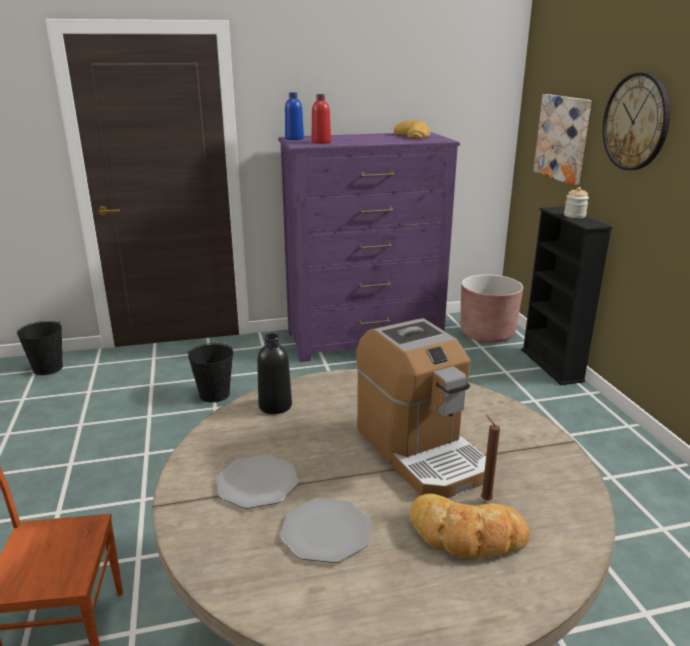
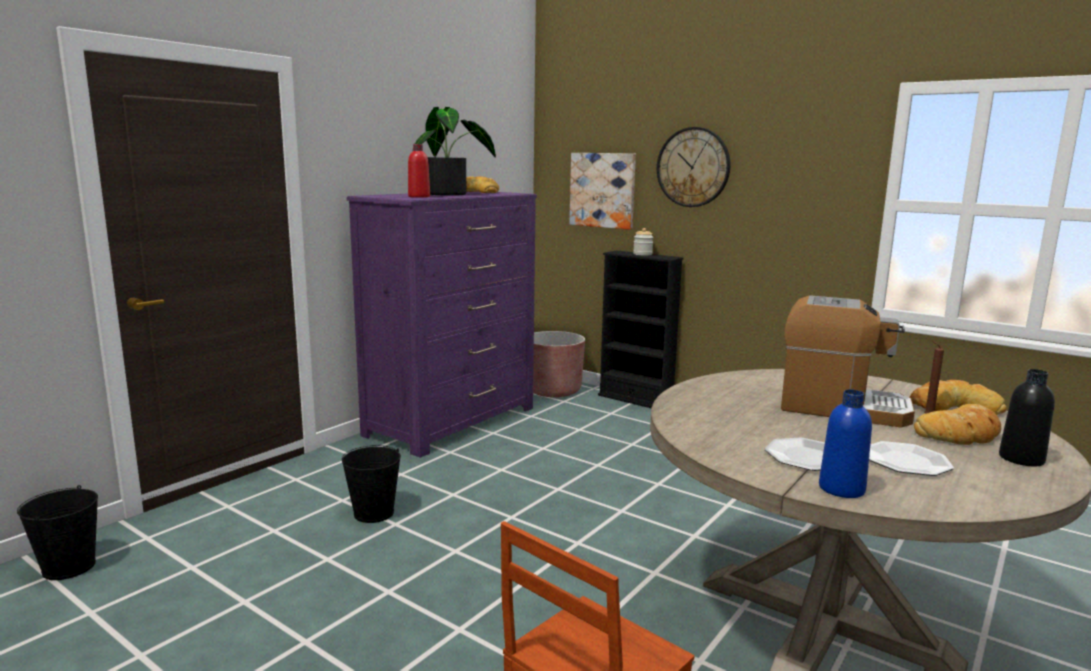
camera: 40 degrees left, 10 degrees down
black bottle [257,333,292,414] -> black bottle moved to [999,369,1055,466]
blue bottle [285,92,304,140] -> blue bottle moved to [819,389,872,498]
none -> potted plant [412,107,496,196]
none -> bread [910,380,1007,415]

